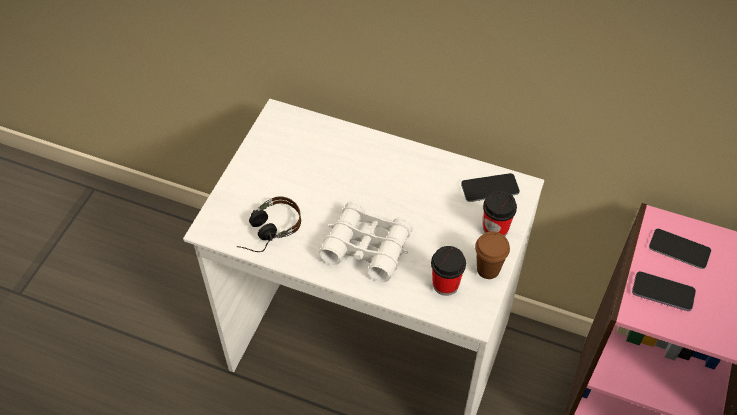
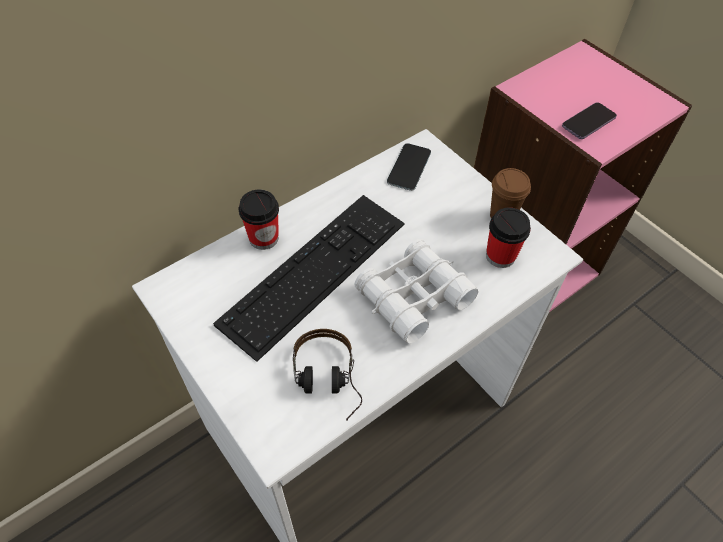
camera: 60 degrees left, 0 degrees up
cup [483,190,517,236] -> cup moved to [239,189,279,250]
phone [649,229,711,269] -> none
none -> keyboard [213,195,405,362]

